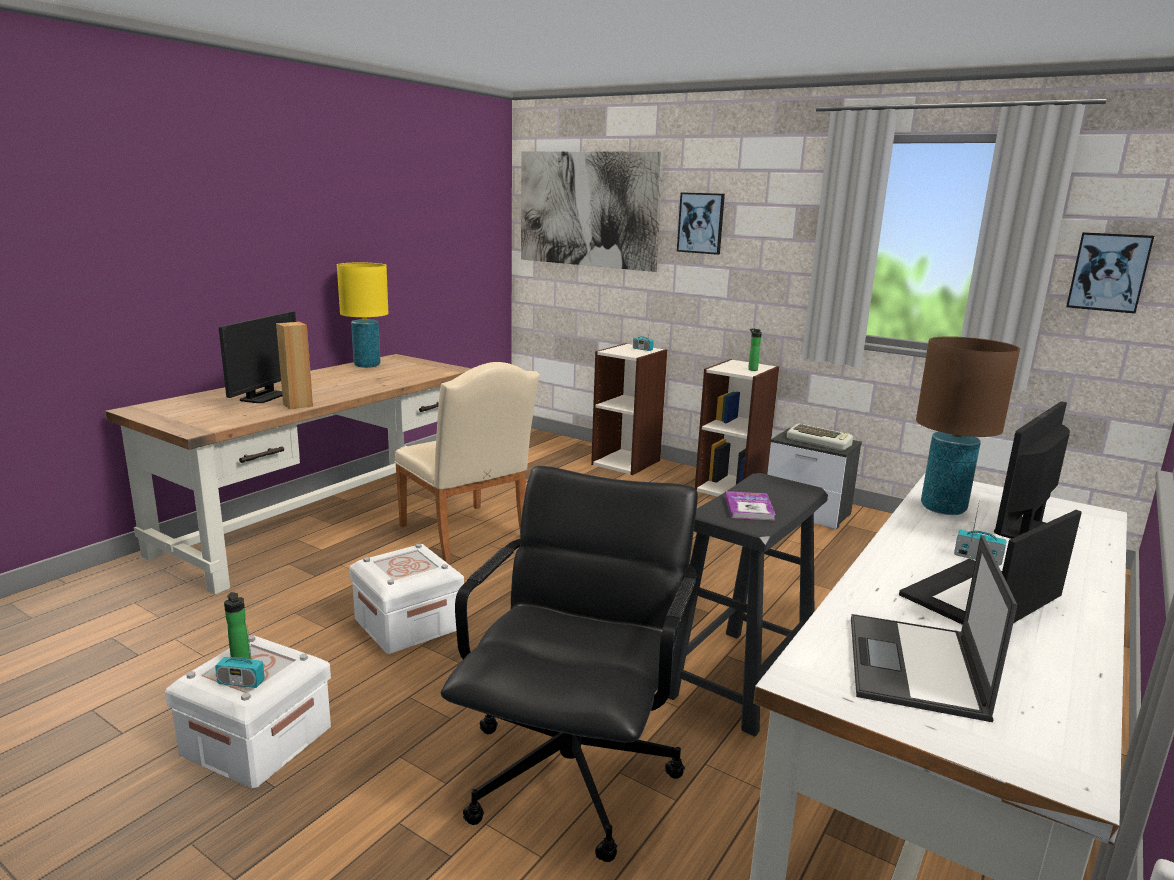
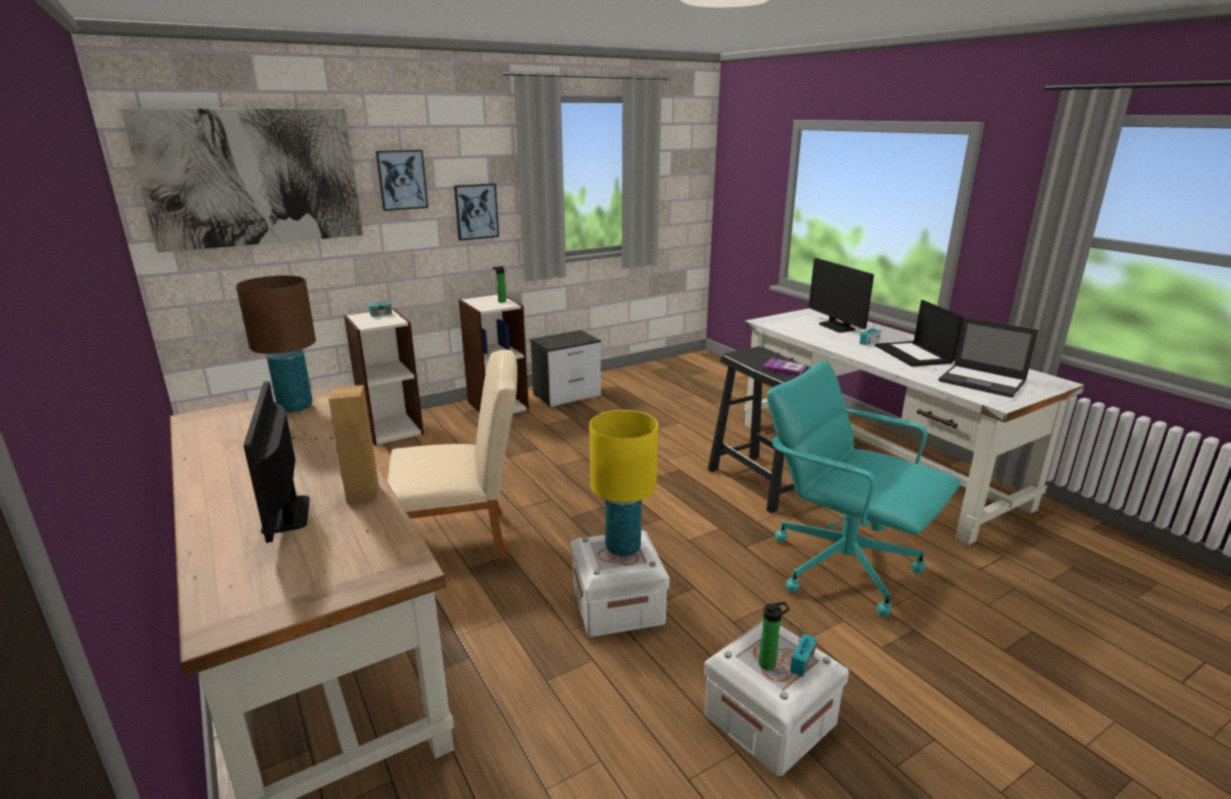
camera: 65 degrees left, 5 degrees up
monitor [219,311,296,403] -> monitor turned 150 degrees counterclockwise [244,381,309,543]
yellow table lamp [337,262,388,368] -> yellow table lamp moved to [589,410,658,556]
black office chair [440,466,698,862] -> turquoise office chair [767,360,961,617]
keyboard [787,423,853,451] -> none
brown table lamp [916,336,1020,515] -> brown table lamp moved to [236,275,316,412]
picture [1066,232,1154,314] -> picture moved to [454,183,499,241]

